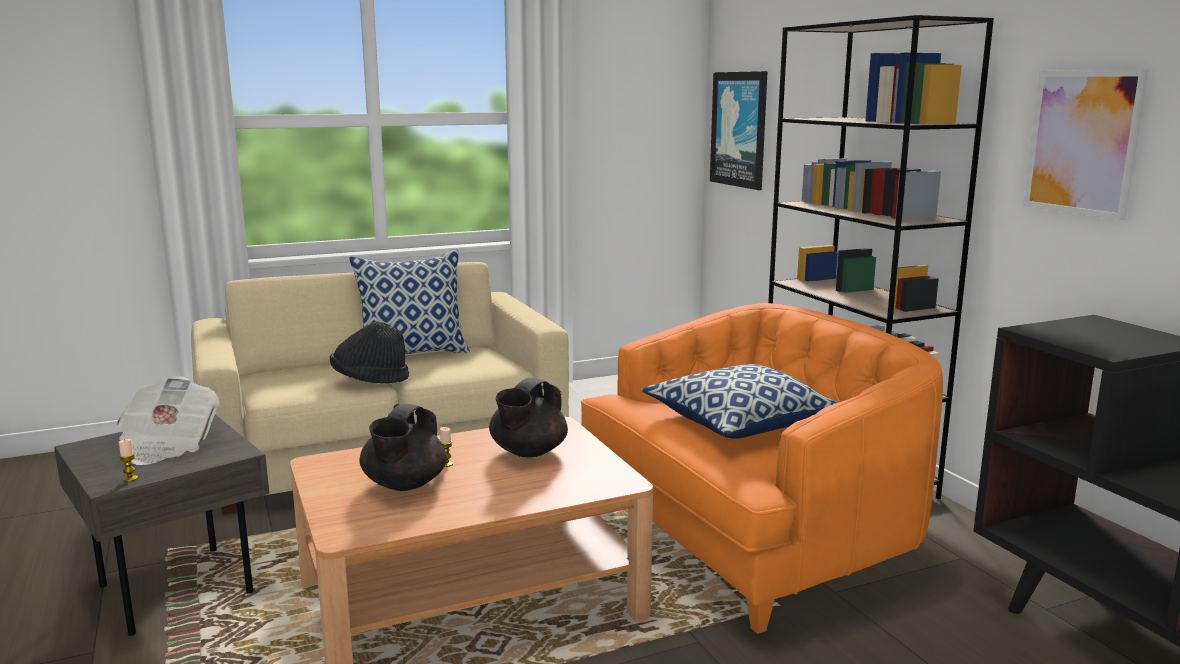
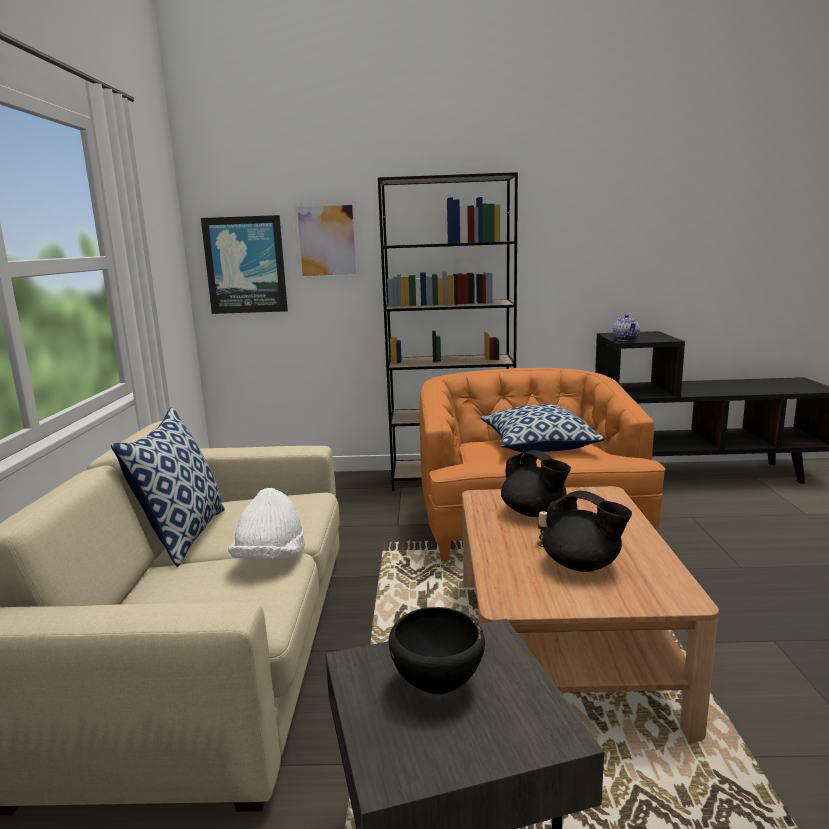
camera: 65 degrees left, 0 degrees up
newspaper [117,376,220,465] -> black bowl [388,607,485,694]
candle [119,439,138,482] -> none
black hat [330,321,409,383] -> white hat [228,488,305,559]
picture [1023,70,1148,220] -> picture moved to [293,201,360,280]
none -> teapot [613,314,640,341]

